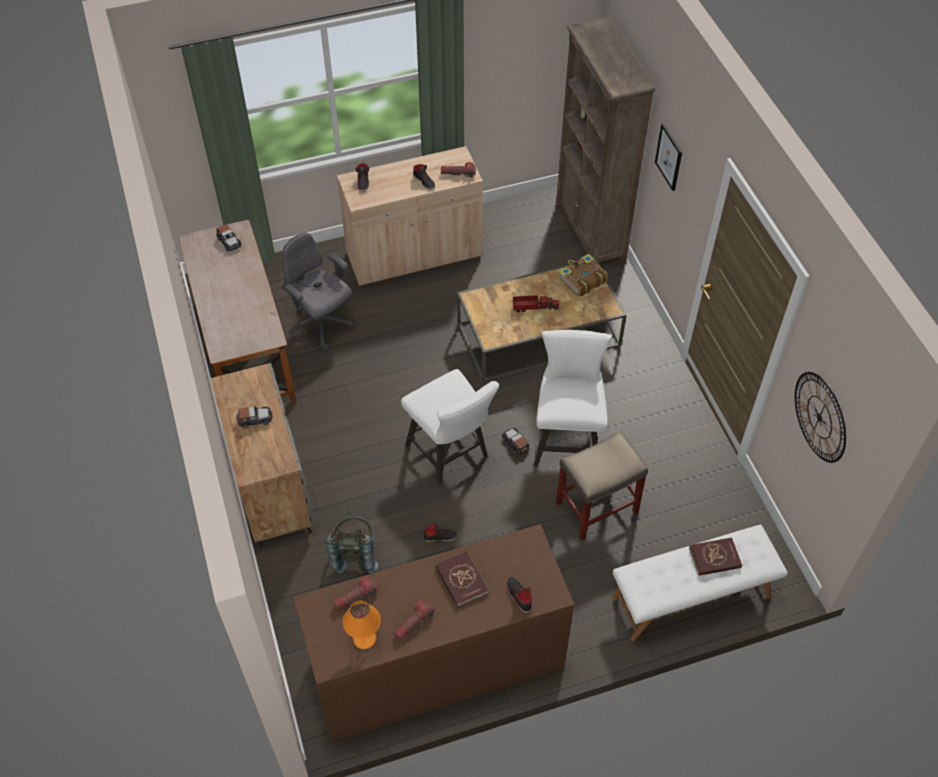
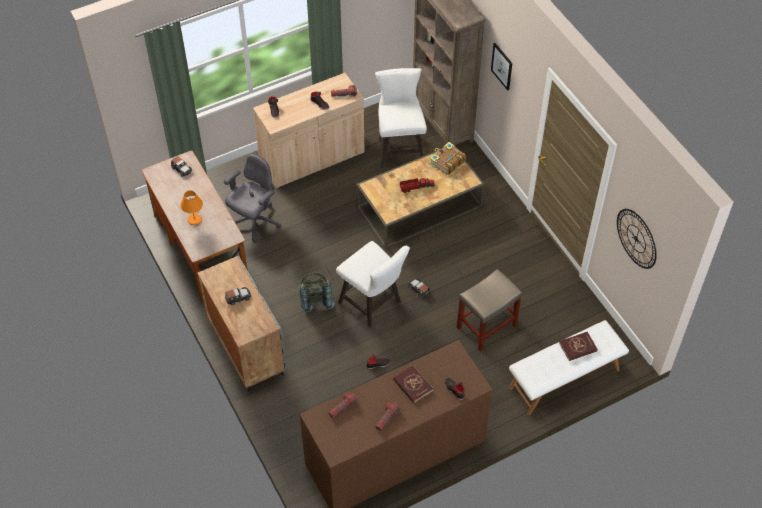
camera: 10 degrees left, 0 degrees up
grey office chair [282,233,355,351] -> grey office chair turned 90 degrees clockwise [224,154,281,243]
grey backpack [326,516,378,573] -> grey backpack moved to [299,273,334,312]
orange table lamp [343,600,381,650] -> orange table lamp moved to [180,190,203,225]
white stool [534,330,612,467] -> white stool moved to [375,68,427,168]

